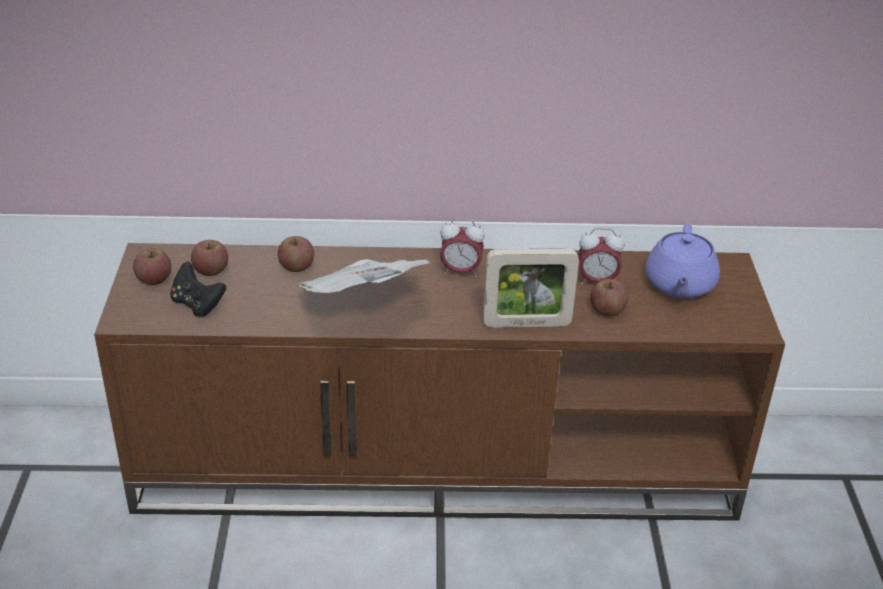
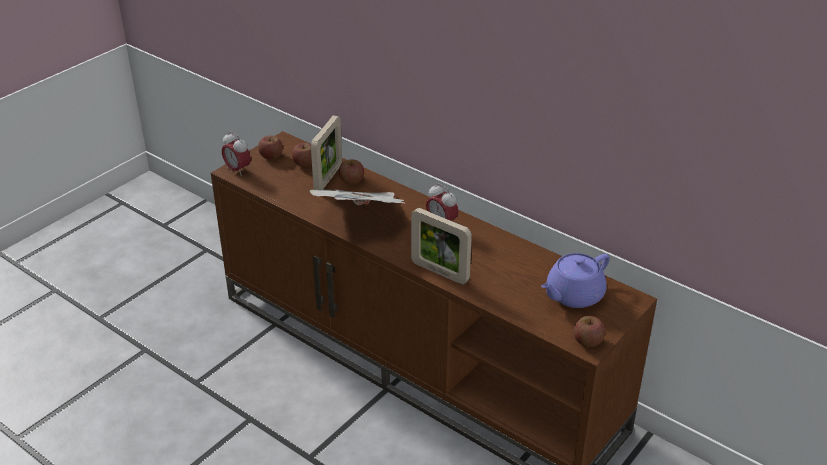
camera: 40 degrees right, 0 degrees up
black game controller [170,261,226,317] -> none
alarm clock [578,228,624,285] -> alarm clock moved to [222,132,251,176]
apple [590,279,629,316] -> apple moved to [573,316,605,347]
none -> picture frame [311,115,342,190]

